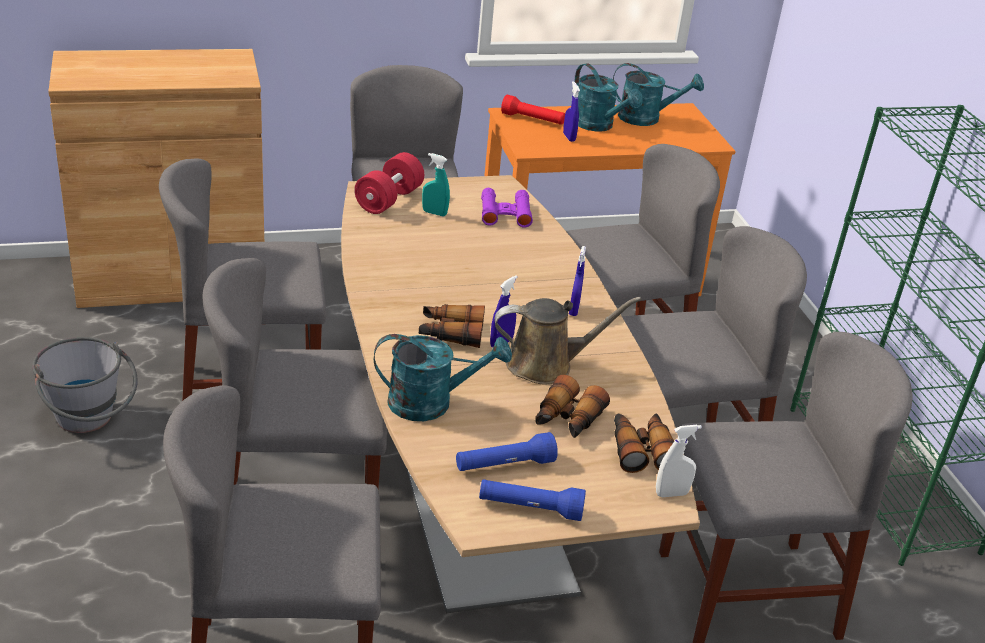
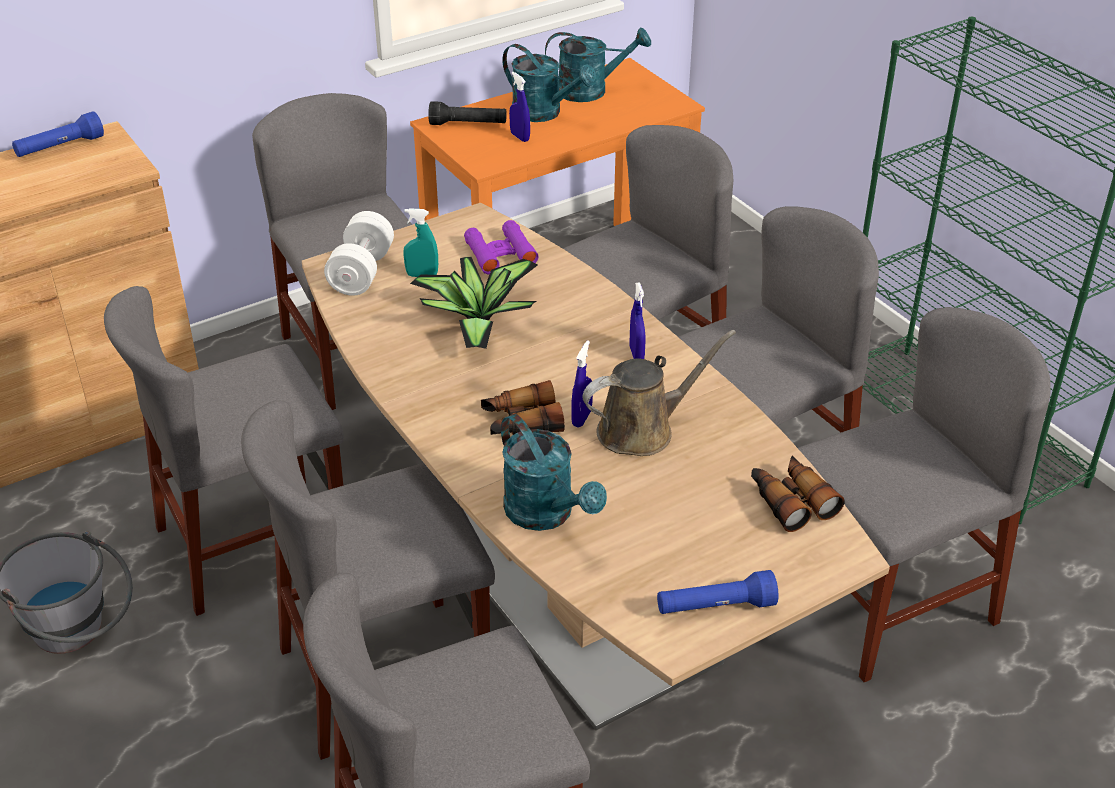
camera: 15 degrees left, 5 degrees up
red dumbbell [354,152,424,214] -> white dumbbell [324,211,394,296]
turquoise watering can [374,334,512,421] -> turquoise watering can turned 75 degrees clockwise [501,414,607,531]
blue flashlight [456,432,558,471] -> blue flashlight moved to [12,111,104,157]
red flashlight [501,95,565,125] -> black flashlight [428,101,507,125]
binoculars [535,375,610,438] -> none
white spray bottle [656,425,702,497] -> none
none -> potted plant [410,257,538,349]

